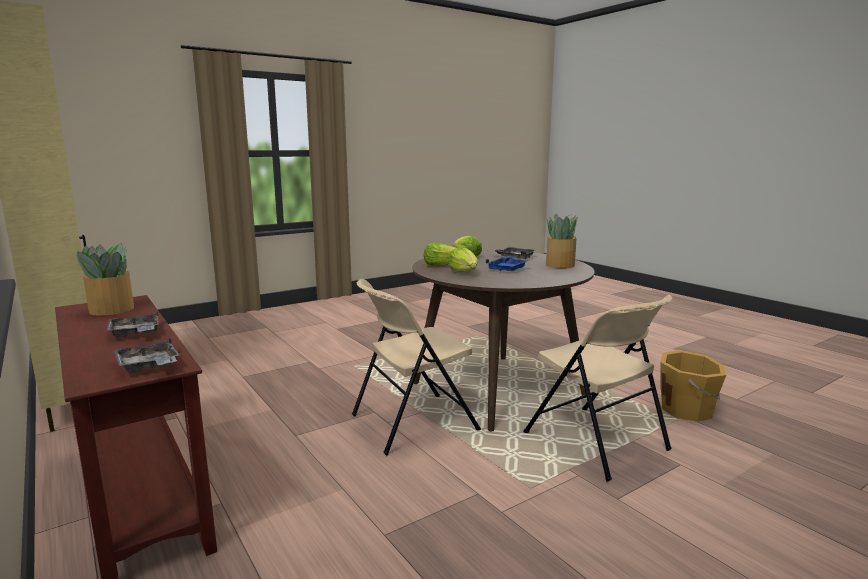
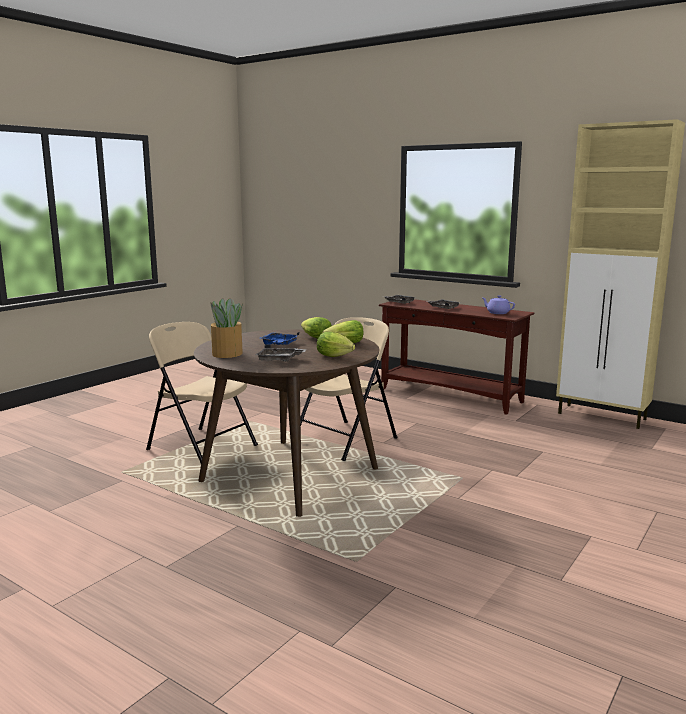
camera: 160 degrees right, 0 degrees up
potted plant [75,243,134,316] -> purple teapot [481,295,515,314]
orange bucket [660,350,726,422] -> none

